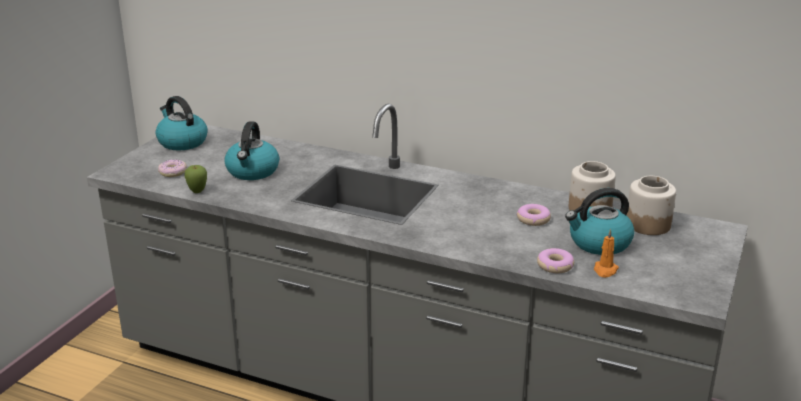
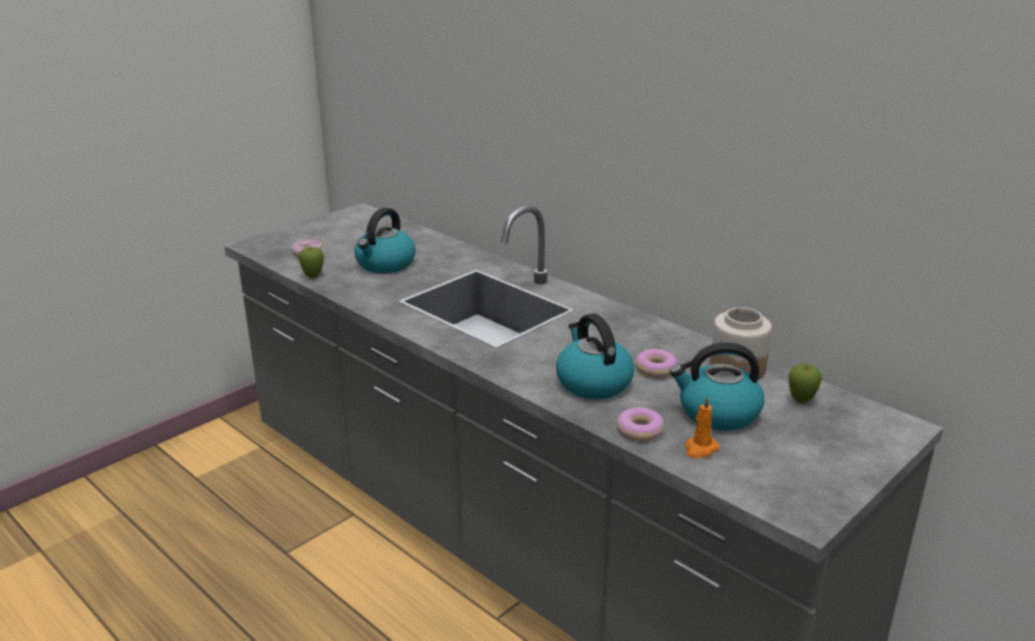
camera: 20 degrees right, 0 degrees up
kettle [156,96,208,150] -> kettle moved to [556,313,635,399]
jar [627,176,676,235] -> apple [789,363,822,403]

